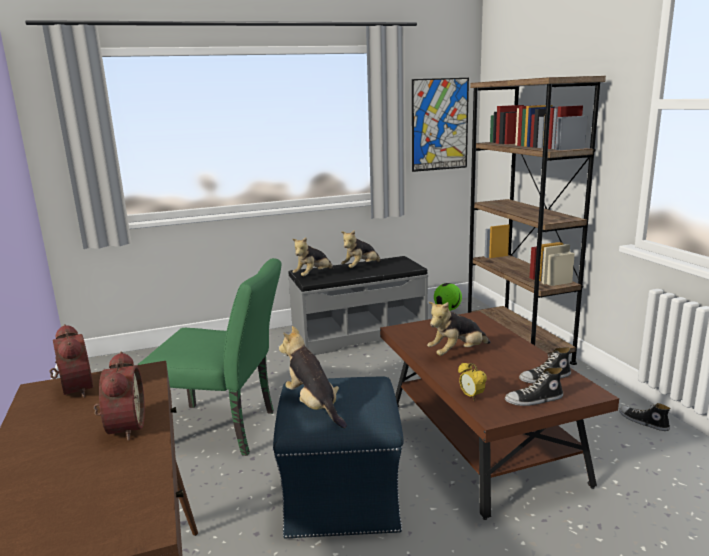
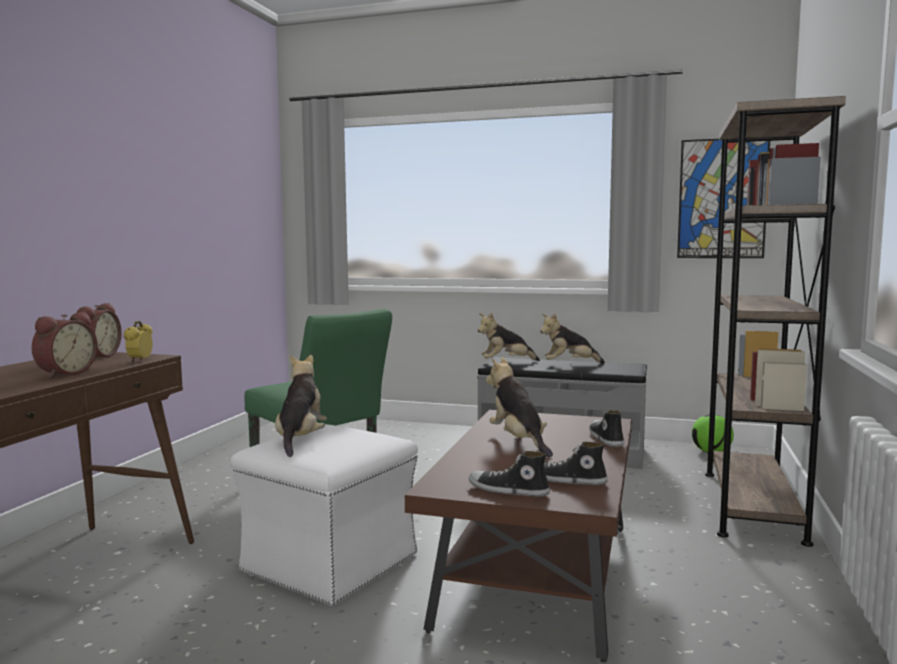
camera: 35 degrees right, 10 degrees down
blue ottoman [273,377,404,538] -> white ottoman [231,424,418,606]
plush toy [427,302,490,356] -> plush toy turned 60 degrees clockwise [486,357,553,457]
alarm clock [458,363,487,401] -> alarm clock moved to [124,321,153,362]
shoe [619,403,670,431] -> shoe moved to [589,410,624,447]

